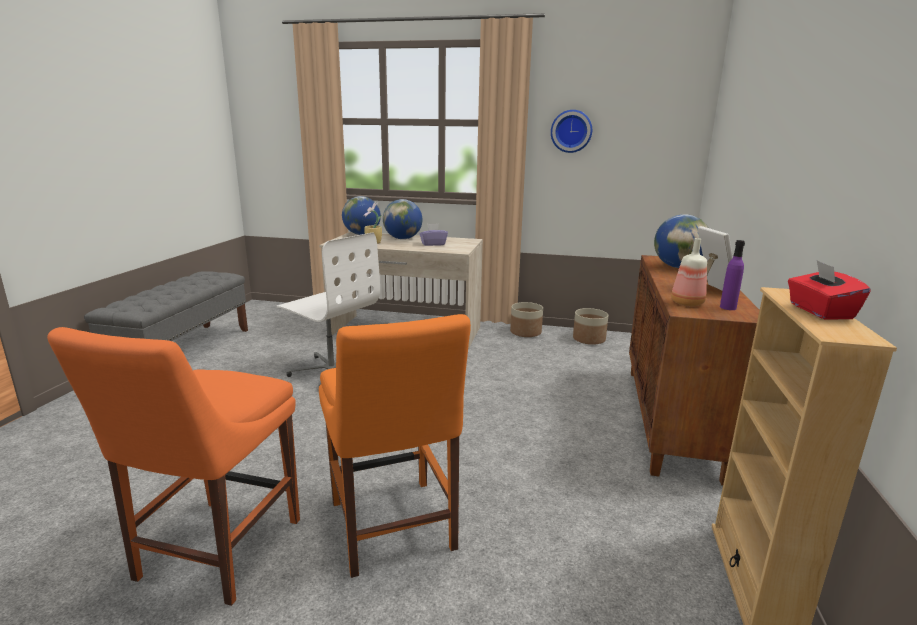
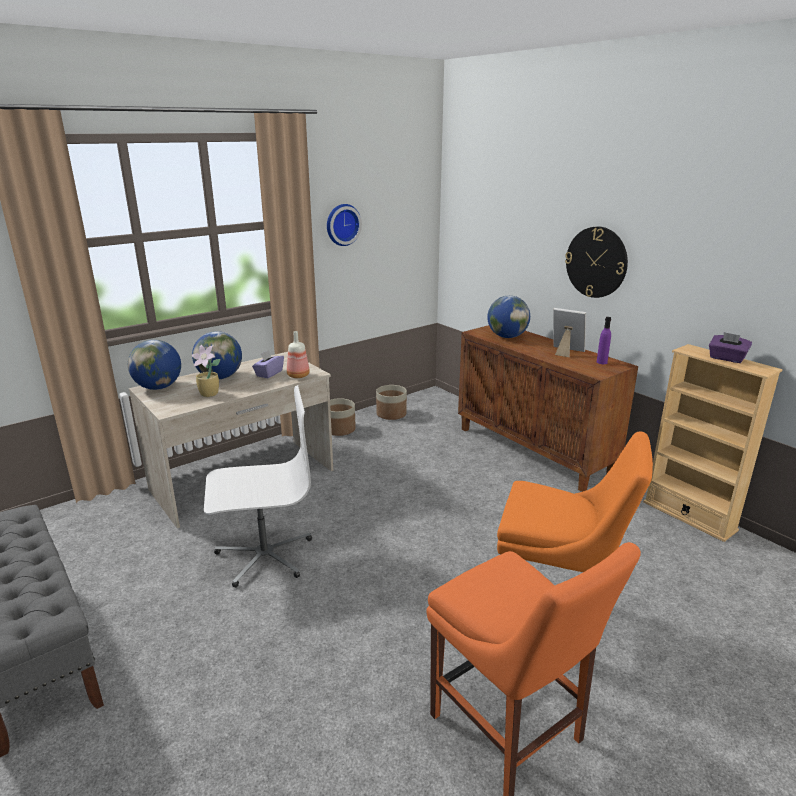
camera: 50 degrees left, 5 degrees up
bottle [671,238,707,306] -> bottle moved to [287,331,310,378]
red tissue box [788,260,871,319] -> purple tissue box [709,332,752,363]
none -> wall clock [565,226,628,298]

